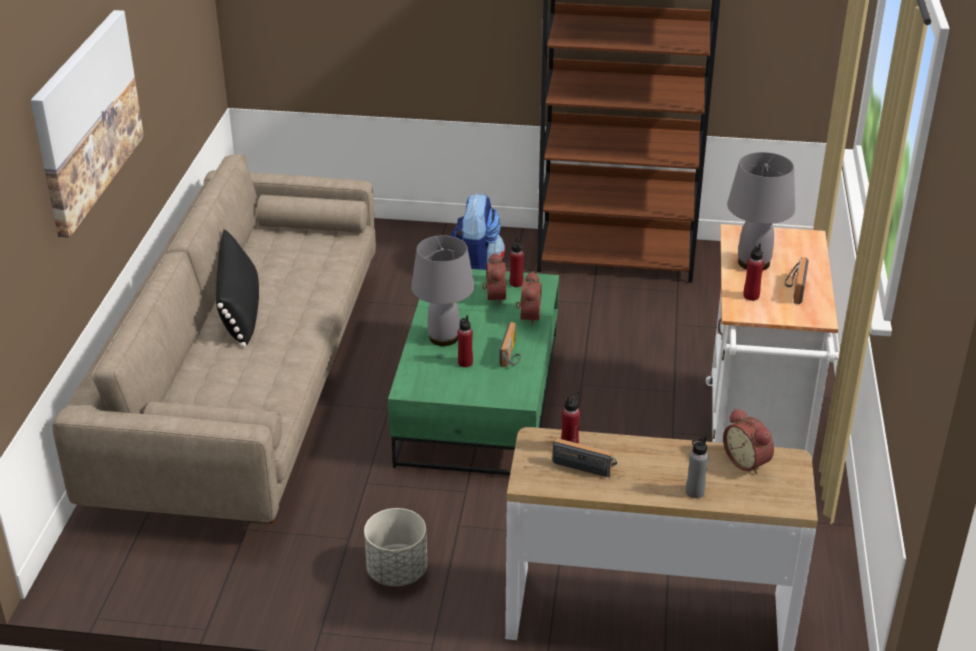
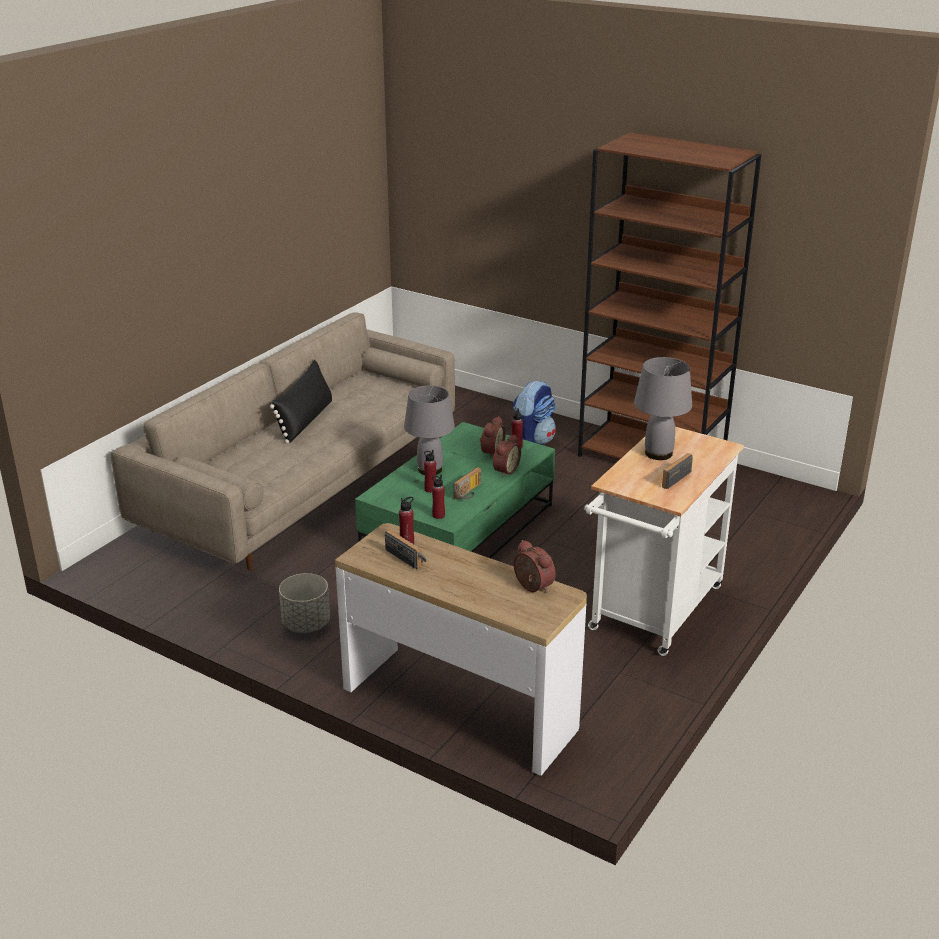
camera: 25 degrees right, 5 degrees down
picture [30,10,144,238] -> none
grey bottle [686,436,709,498] -> none
alarm clock [723,408,774,475] -> alarm clock turned 150 degrees clockwise [514,540,556,593]
red bottle [743,244,764,301] -> red bottle moved to [432,475,445,519]

